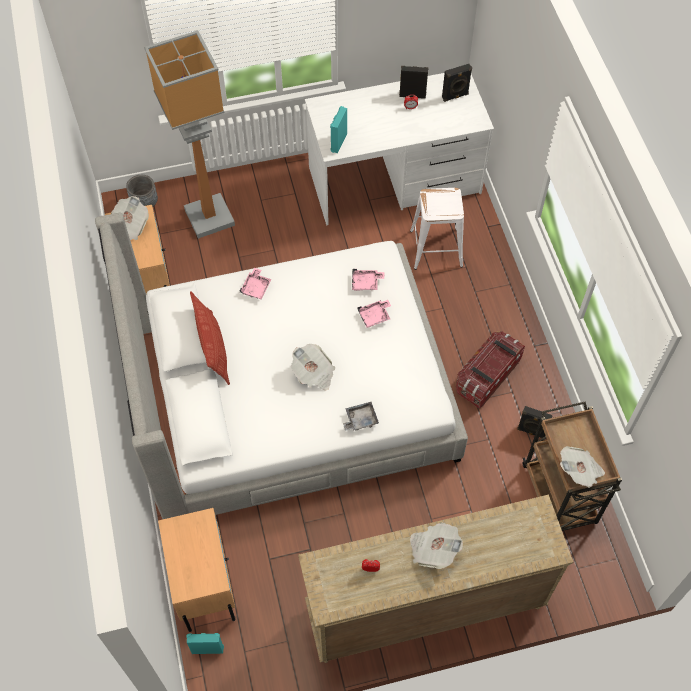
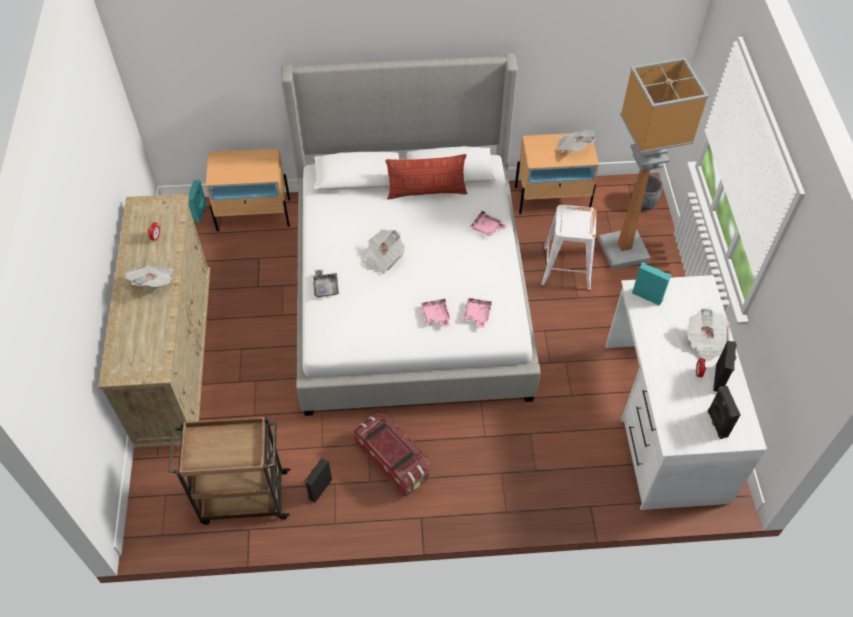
camera: 100 degrees right, 5 degrees down
white stool [410,188,464,270] -> white stool moved to [541,205,596,291]
newspaper [560,446,605,488] -> newspaper moved to [686,307,730,362]

